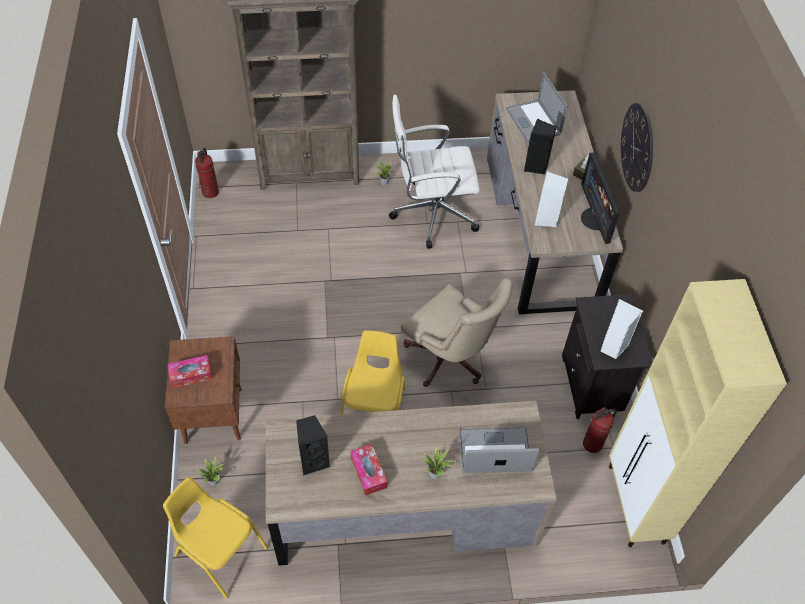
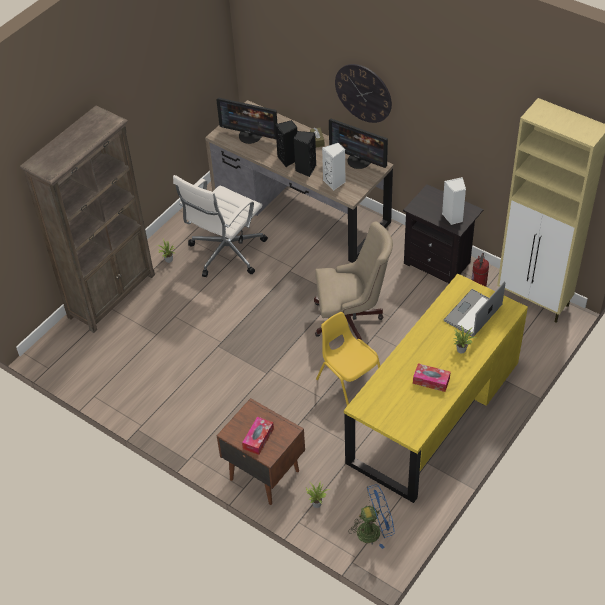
camera: 45 degrees left, 5 degrees down
yellow chair [163,477,268,599] -> blue fan [349,484,395,549]
fire extinguisher [195,148,219,198] -> none
brown desk [266,401,556,566] -> yellow desk [344,274,528,503]
black speaker [296,415,330,476] -> black speaker moved to [293,131,316,177]
laptop [506,72,568,143] -> monitor [216,98,277,144]

